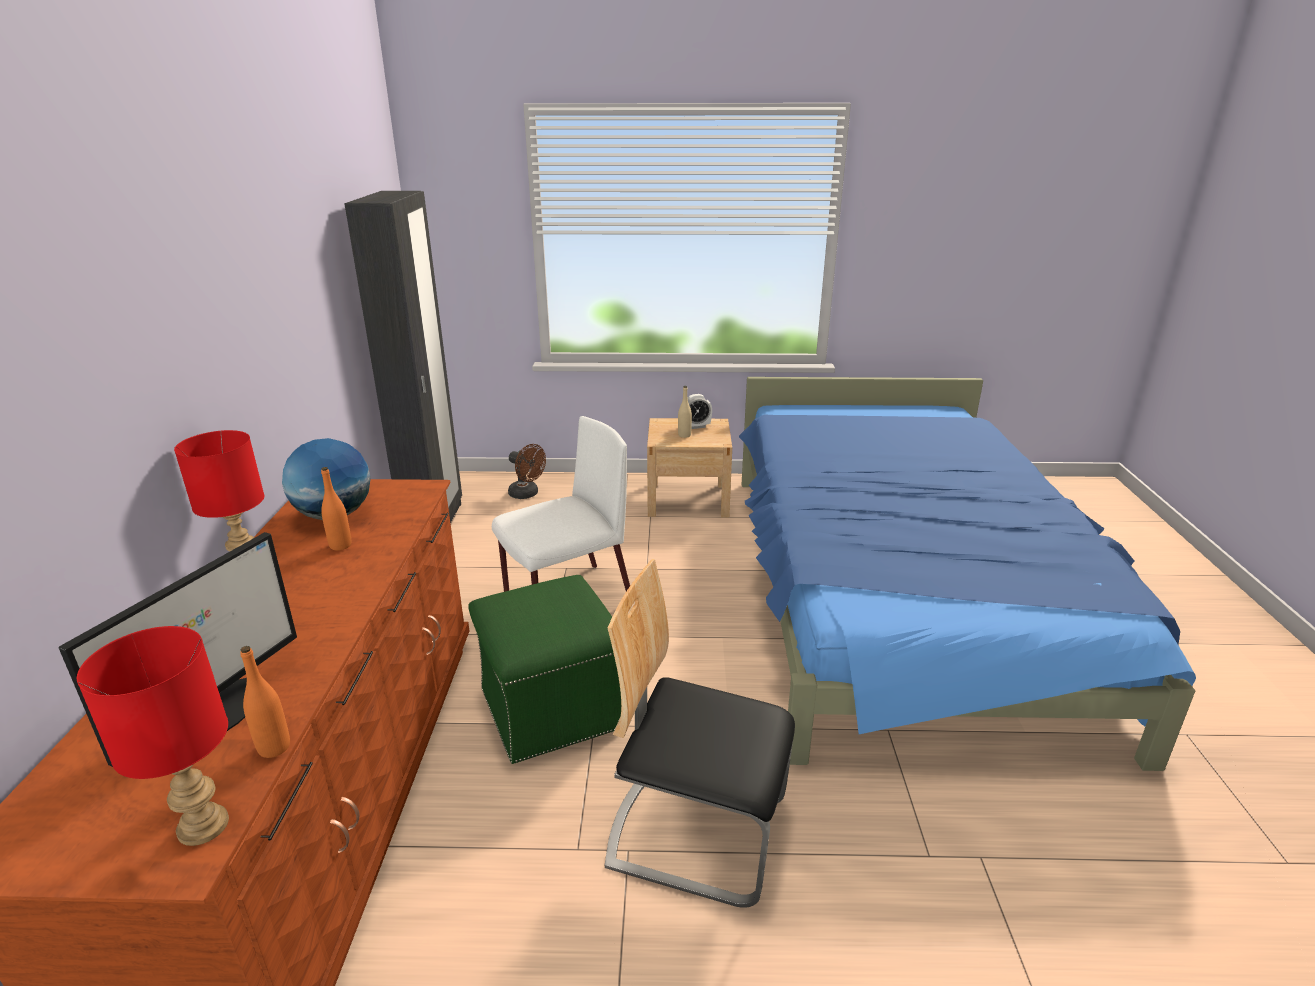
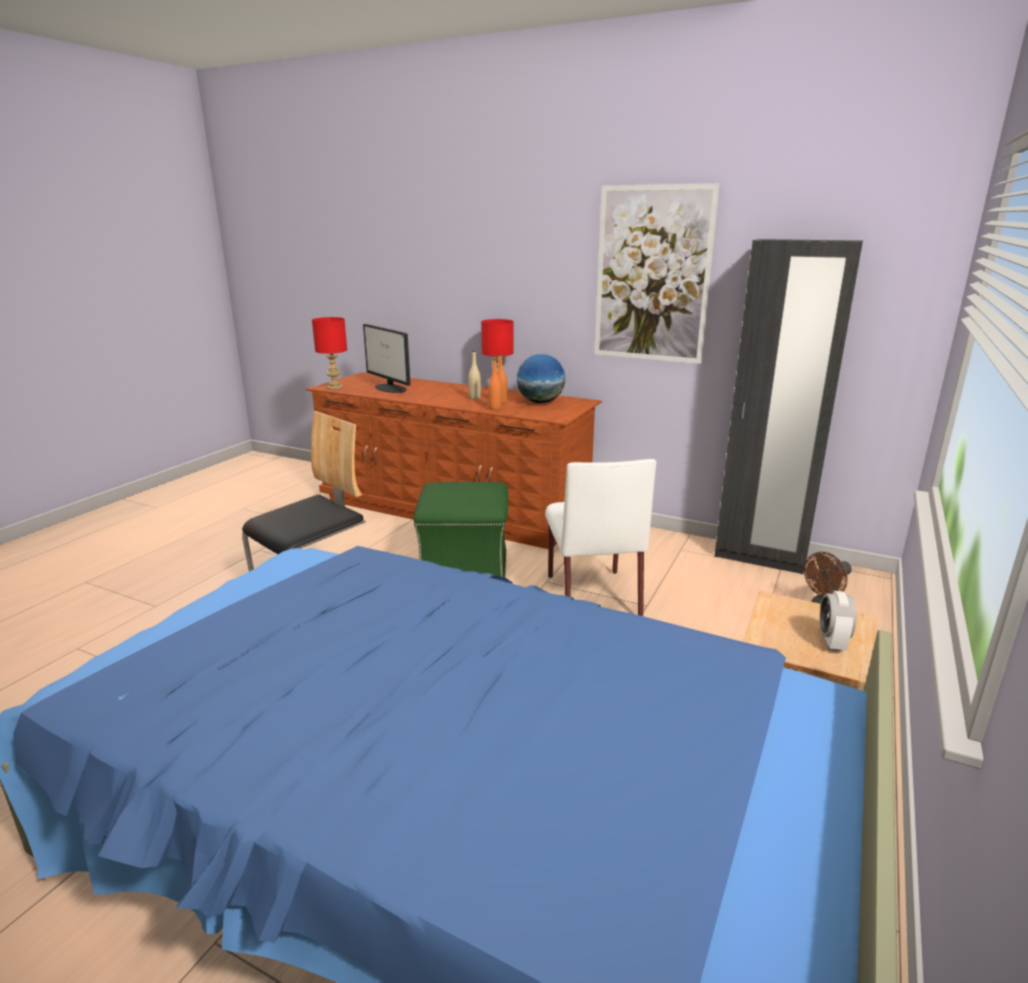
camera: 115 degrees right, 5 degrees down
orange bottle [240,646,290,758] -> orange bottle moved to [488,359,502,410]
beige bottle [678,386,692,438] -> beige bottle moved to [468,351,481,399]
none -> picture [594,183,720,364]

